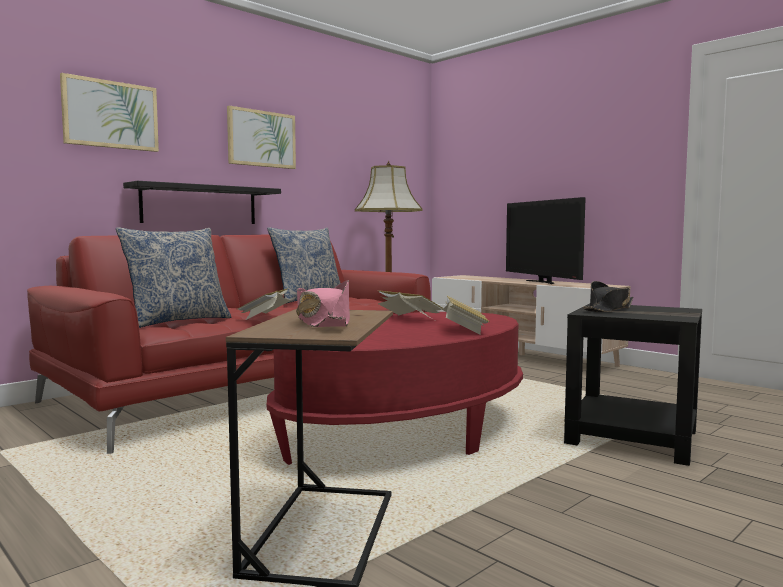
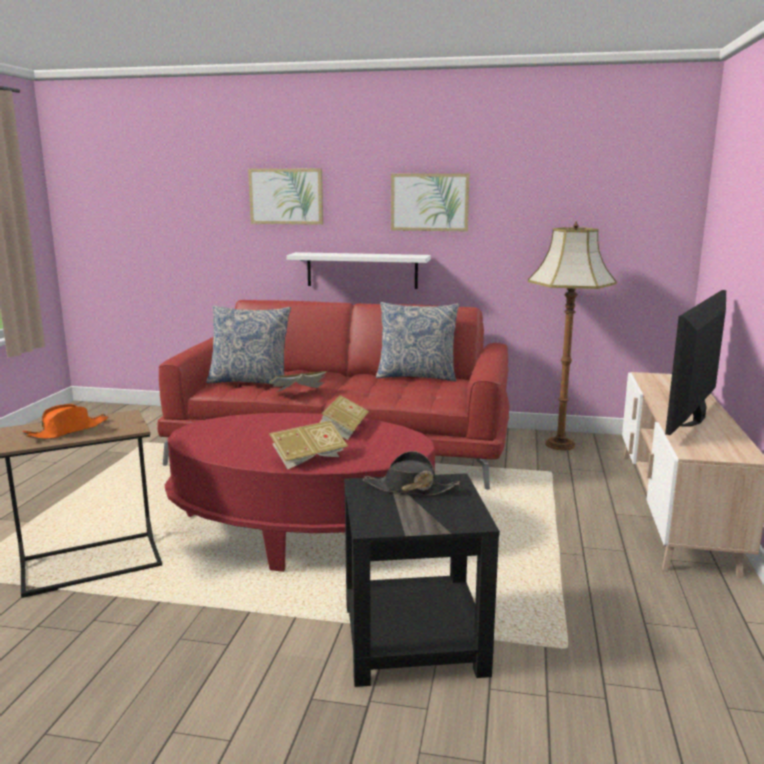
camera: 55 degrees right, 10 degrees up
black shelf [123,181,281,224] -> white shelf [286,252,431,289]
pink hat [296,280,350,327] -> orange hat [22,404,108,439]

